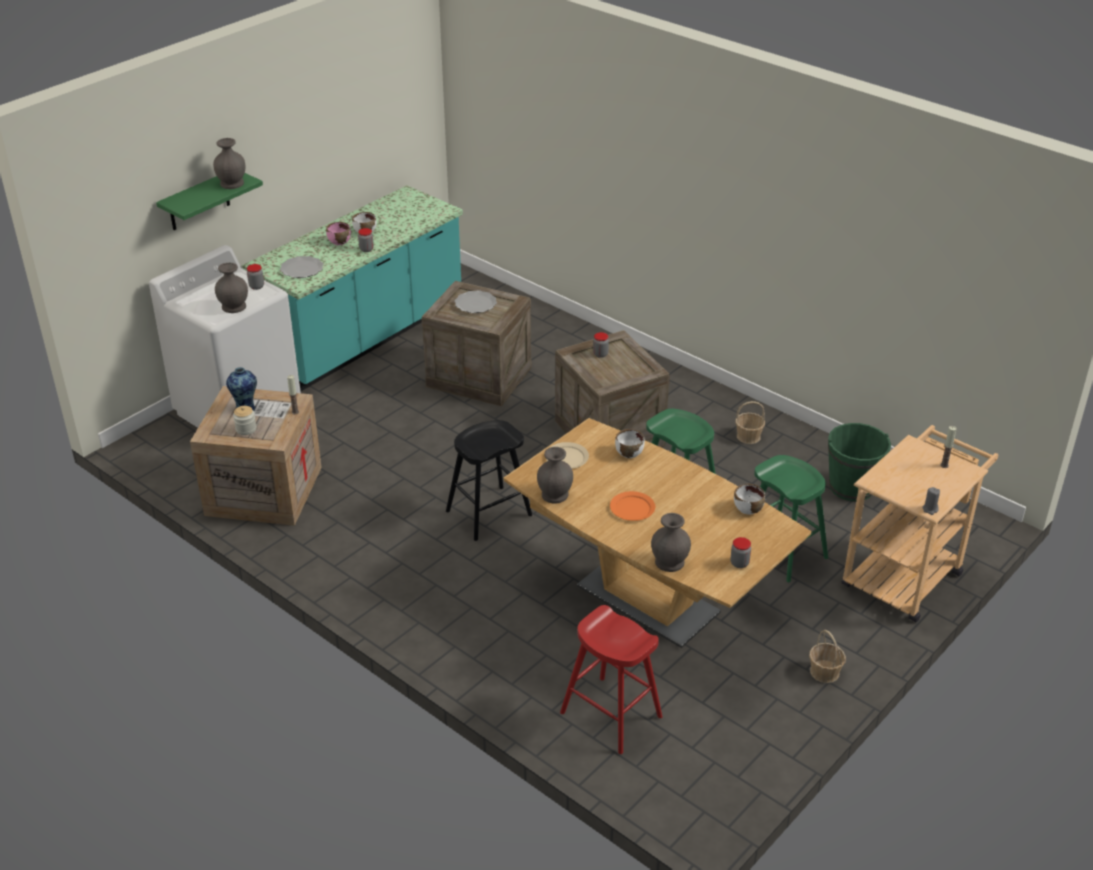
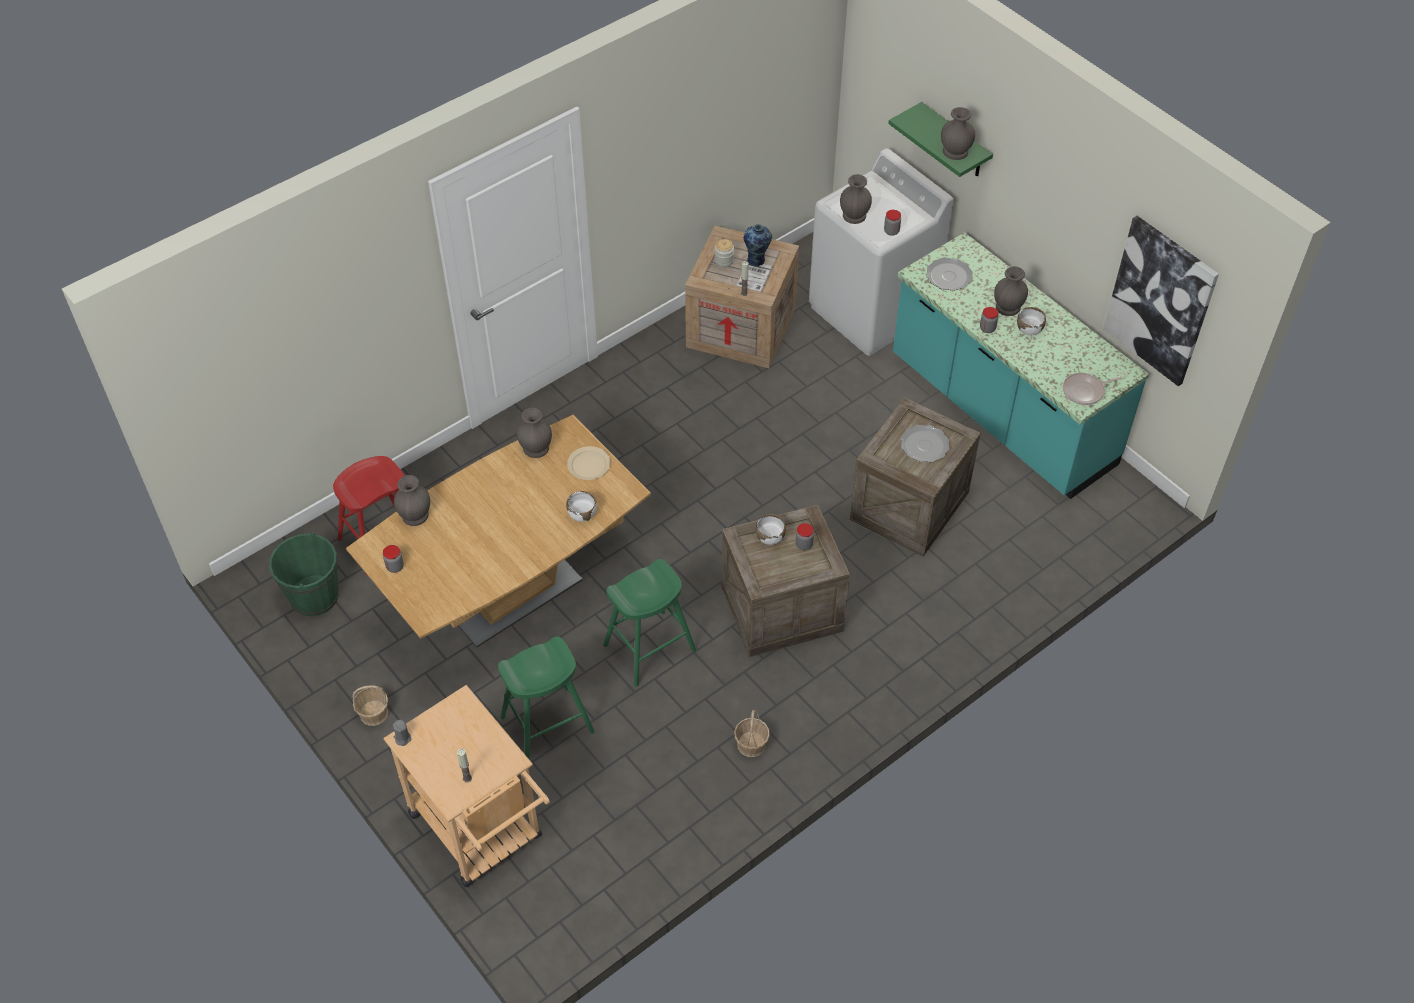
camera: 100 degrees right, 15 degrees up
pink bowl [326,222,351,245] -> grey vase [994,266,1028,316]
black stool [446,420,532,541] -> none
orange plate [610,491,655,521] -> none
white bowl [734,484,765,515] -> white bowl moved to [756,514,786,545]
green bucket [828,423,891,501] -> green bucket moved to [269,532,339,616]
none -> frying pan [1063,373,1123,405]
none -> picture [1103,216,1219,386]

